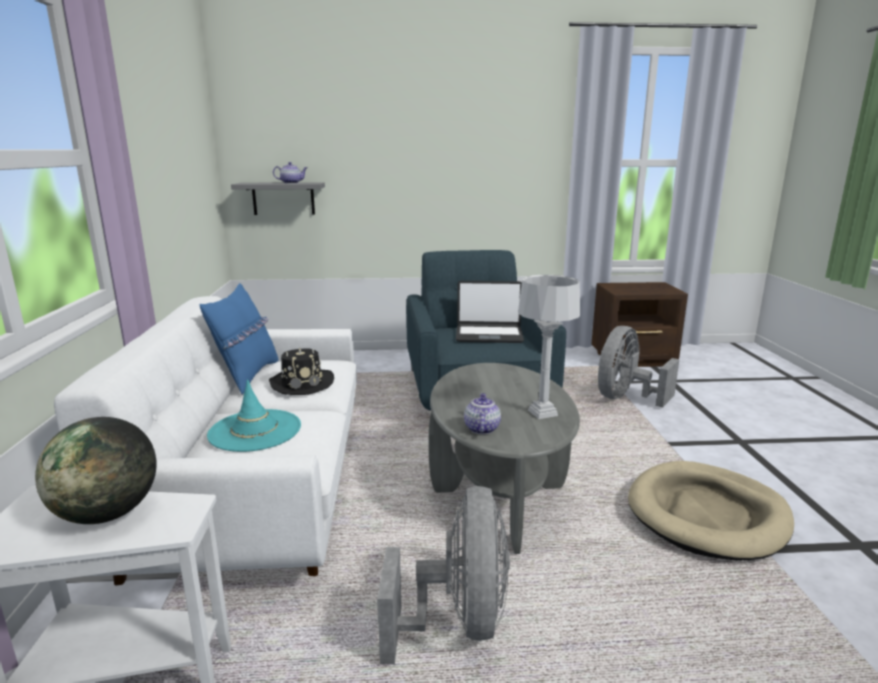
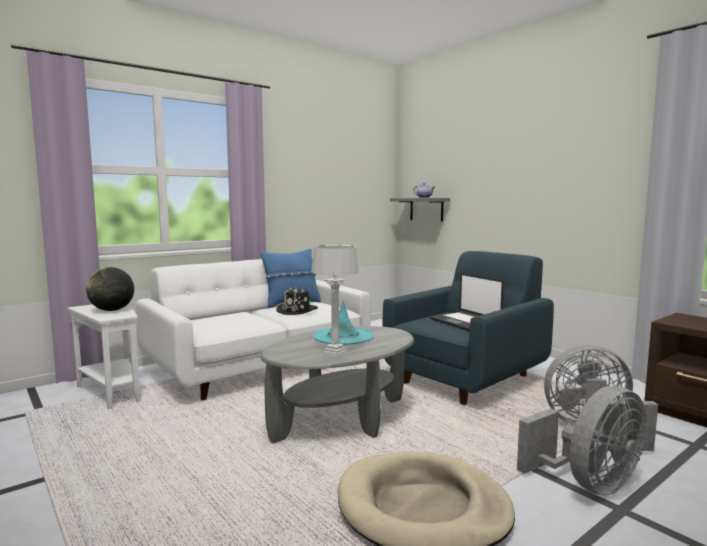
camera: 55 degrees right, 10 degrees down
turquoise hat [207,379,301,452] -> turquoise hat moved to [313,300,374,345]
grey fan [377,486,510,664] -> grey fan moved to [517,386,646,496]
teapot [464,393,501,434] -> none

